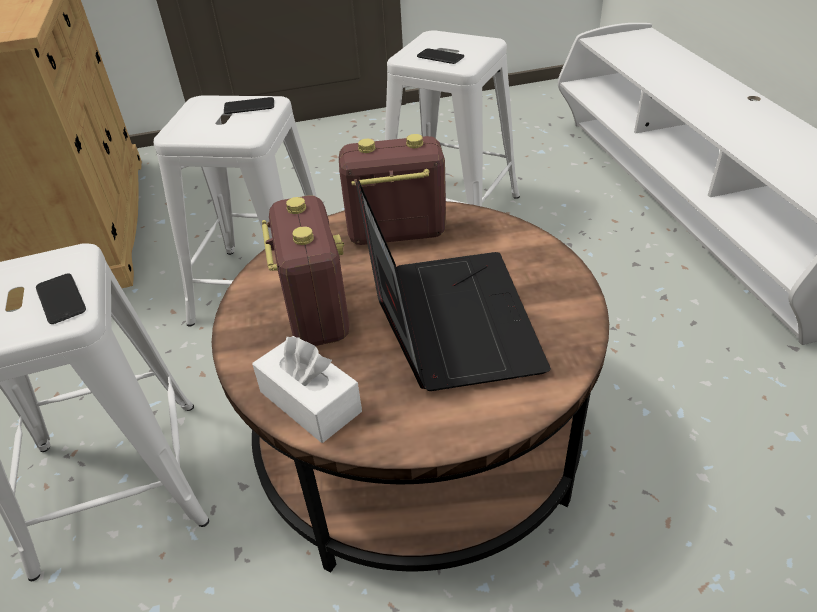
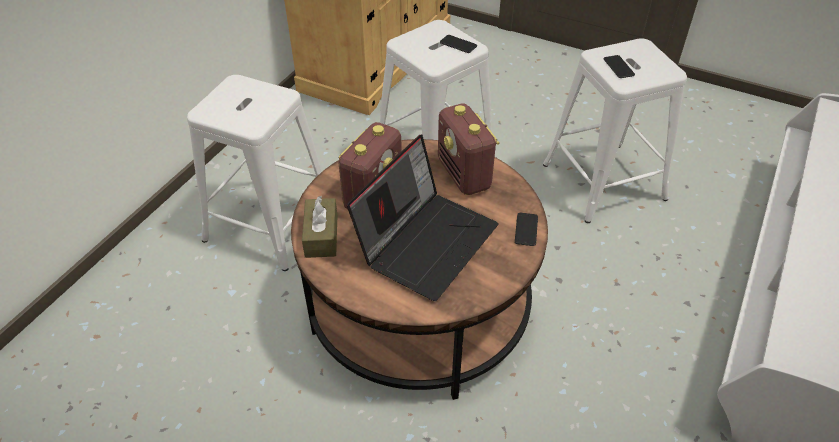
camera: 40 degrees right, 5 degrees up
phone [36,273,86,324] -> phone moved to [515,213,538,246]
white tissue box [252,336,362,443] -> brown tissue box [302,196,337,258]
radio [339,134,446,245] -> radio turned 150 degrees counterclockwise [438,104,499,195]

